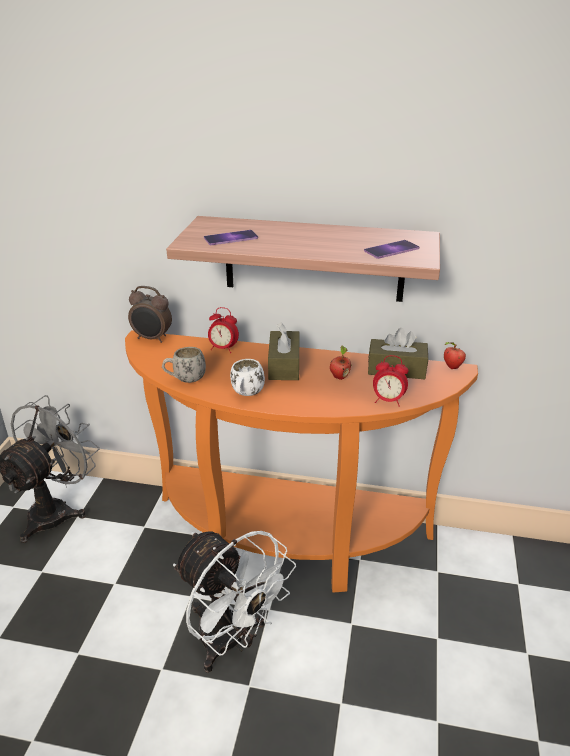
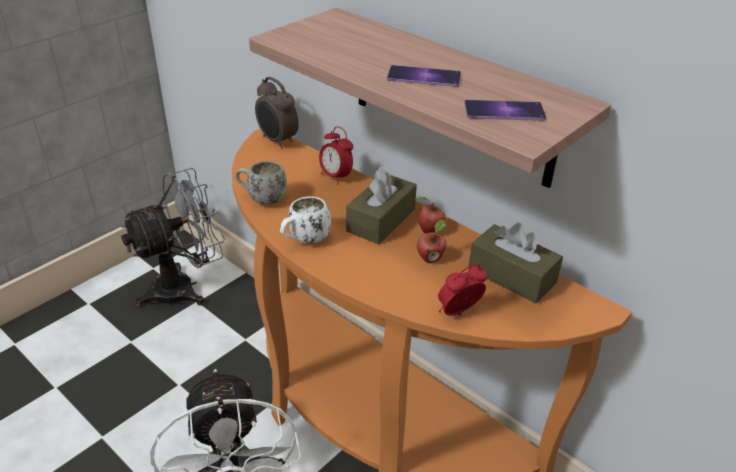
camera: 30 degrees right, 5 degrees up
phone [204,230,258,245] -> phone moved to [387,65,461,87]
alarm clock [373,355,408,407] -> alarm clock turned 105 degrees clockwise [438,265,487,316]
apple [444,342,466,369] -> apple moved to [416,197,446,233]

